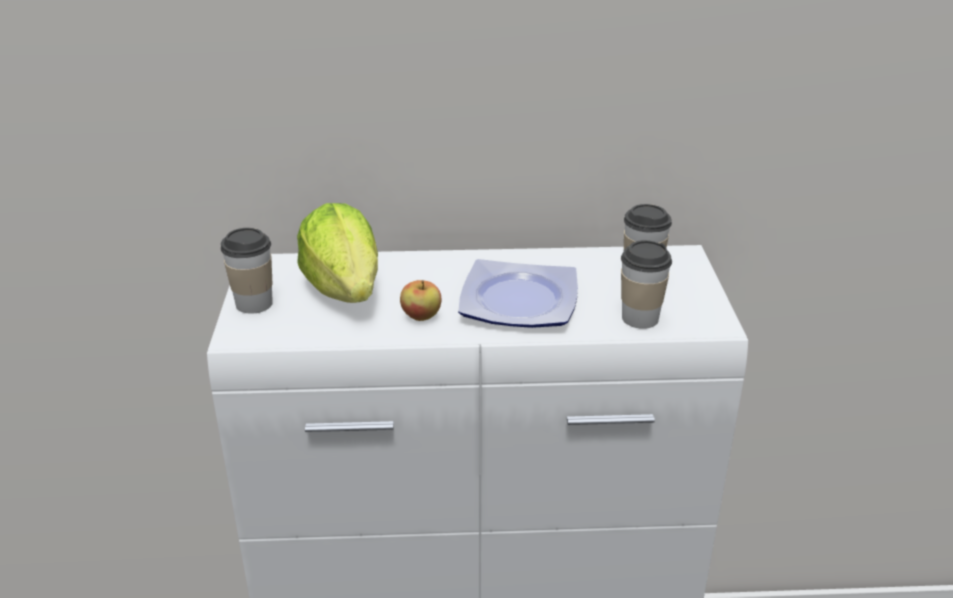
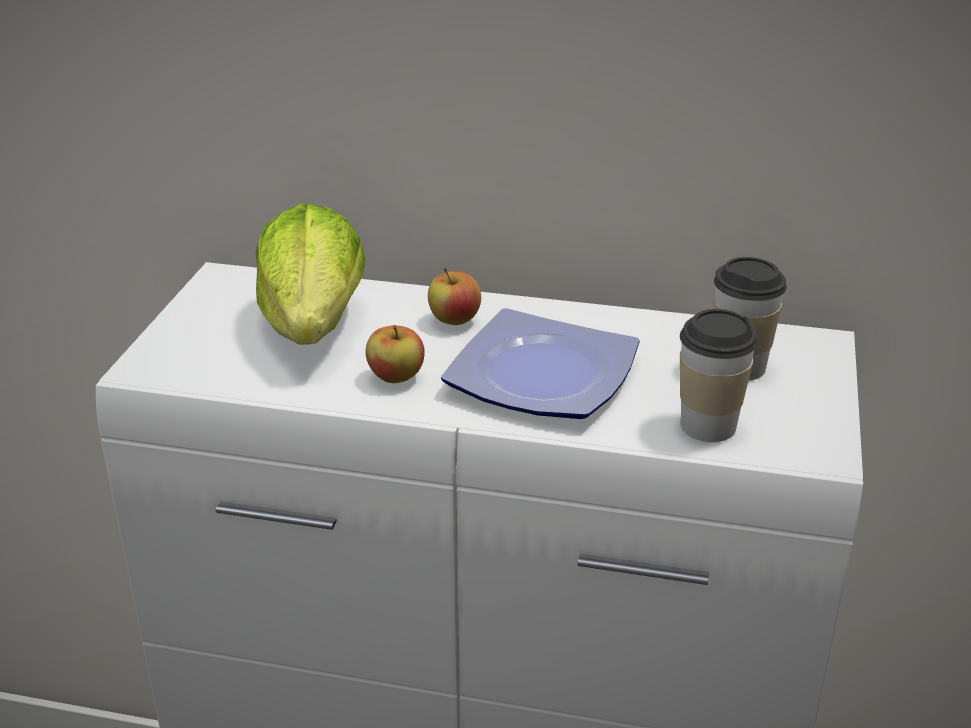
camera: 15 degrees right, 0 degrees up
cup [221,228,273,314] -> none
none -> apple [428,268,481,325]

